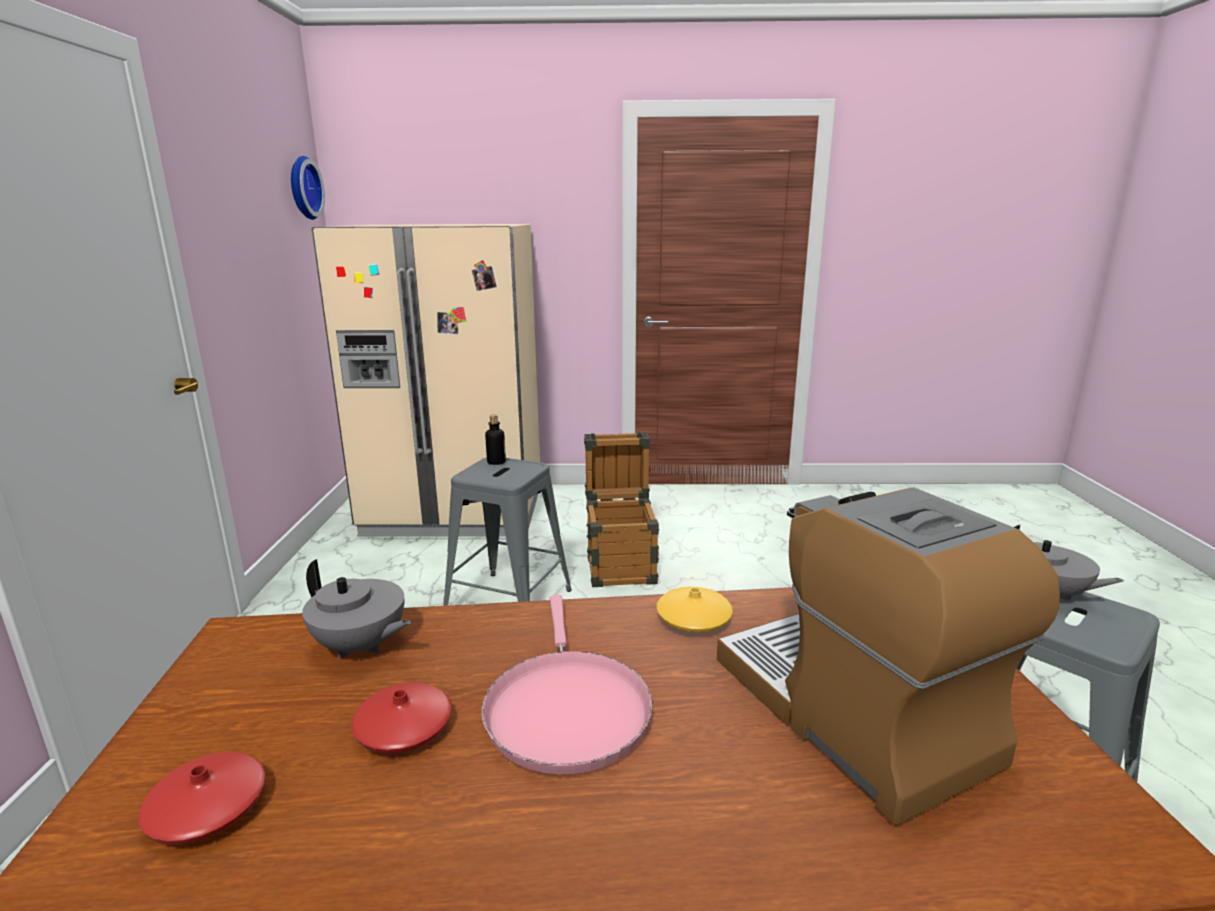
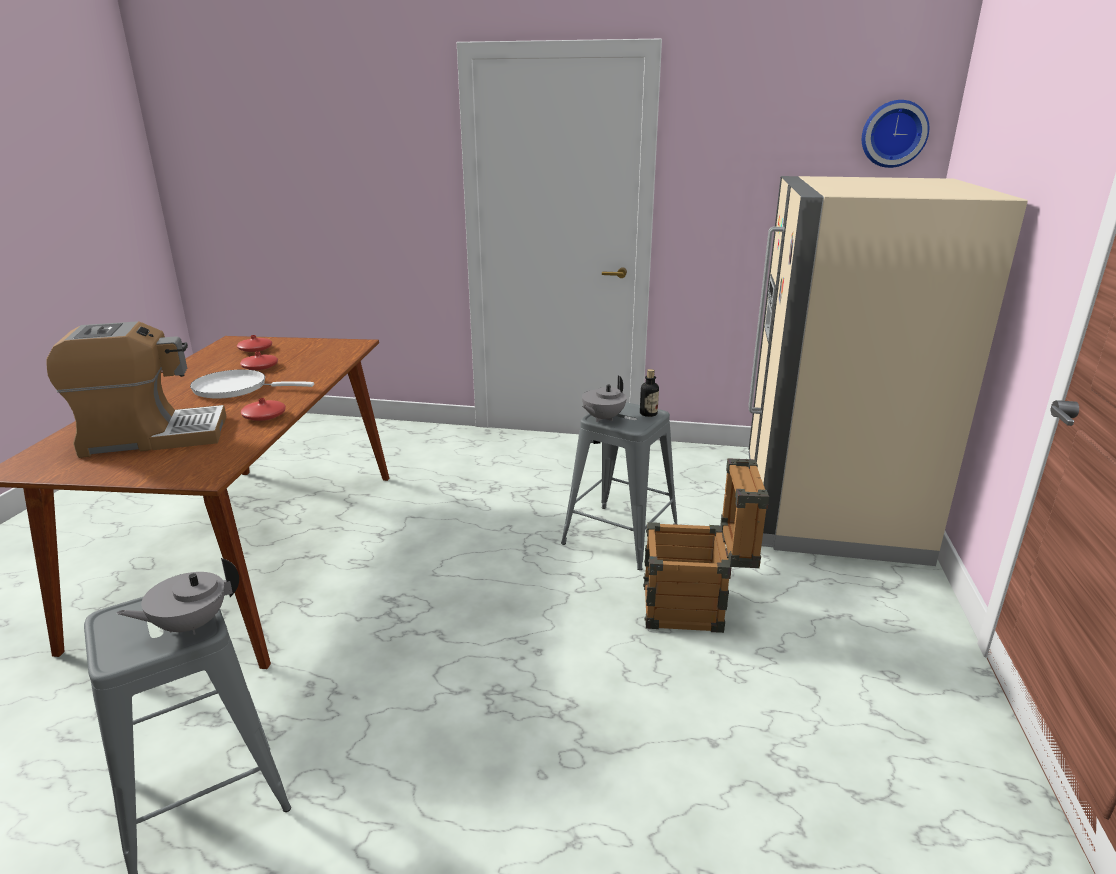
camera: 100 degrees right, 5 degrees up
grey teapot [302,559,411,660] -> grey teapot moved to [582,375,627,422]
pink frying pan [481,595,653,774] -> white frying pan [190,370,314,399]
yellow vase [657,587,733,633] -> red vase [240,398,286,421]

